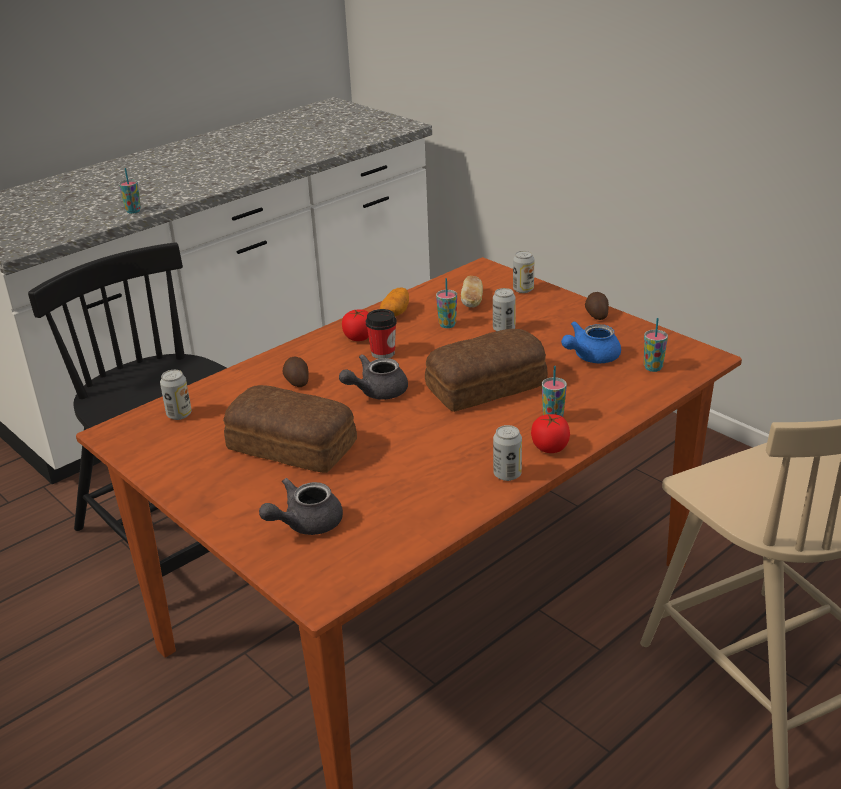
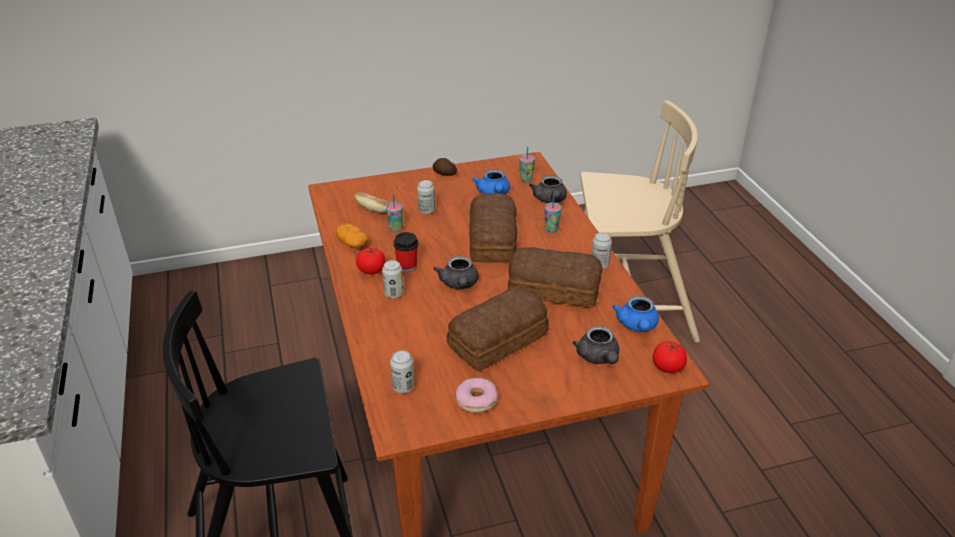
camera: 65 degrees left, 5 degrees up
cup [119,168,141,214] -> none
potato [282,356,309,387] -> none
can [513,251,534,293] -> can moved to [382,260,404,298]
tomato [531,414,570,453] -> tomato moved to [652,341,687,373]
none -> donut [455,378,497,413]
none -> bread [508,247,603,308]
none -> grey teapot [529,175,567,203]
none -> blue teapot [612,296,659,332]

